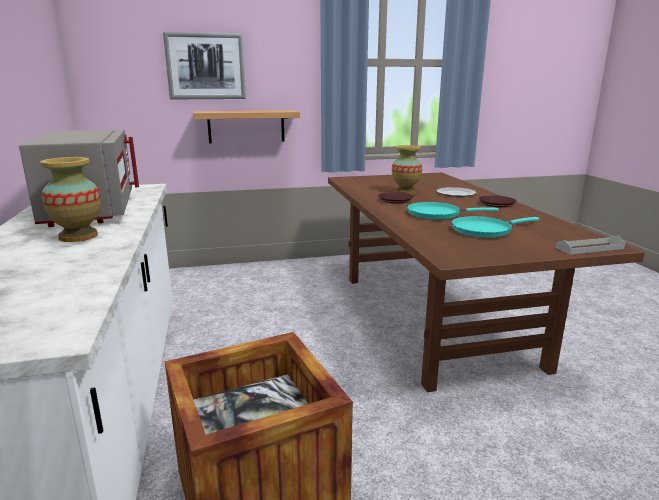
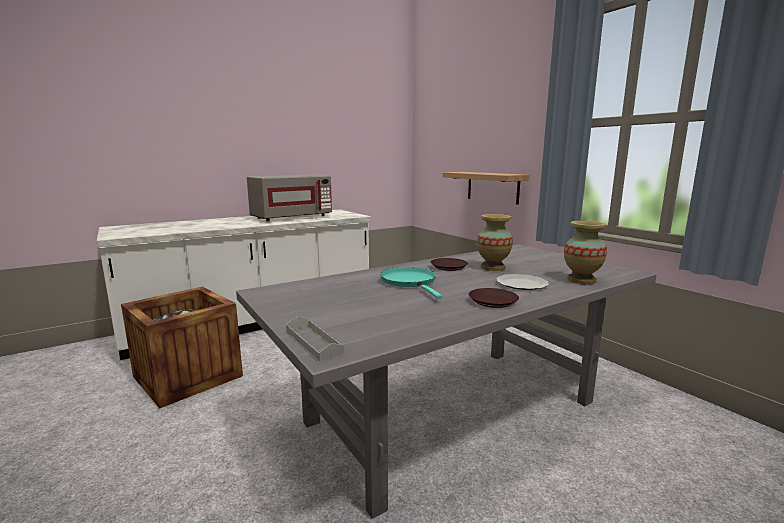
camera: 70 degrees right, 5 degrees down
vase [40,157,101,242] -> vase moved to [564,221,607,284]
picture [163,32,246,99] -> none
brown dining table [328,173,645,392] -> grey dining table [236,244,657,519]
turquoise frying pan [451,216,539,238] -> none

